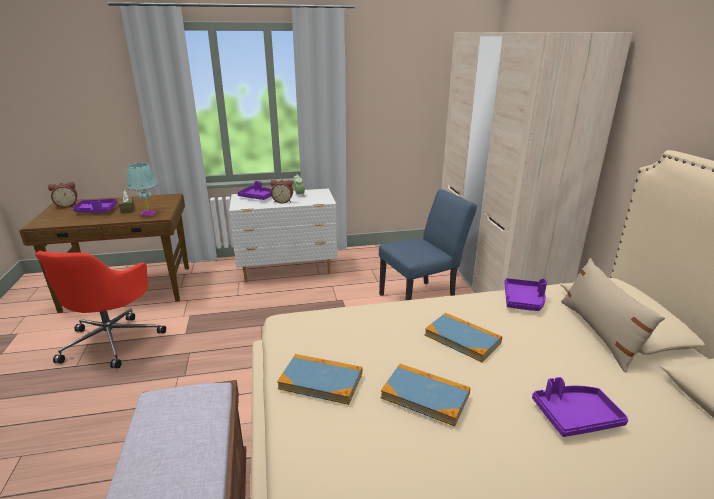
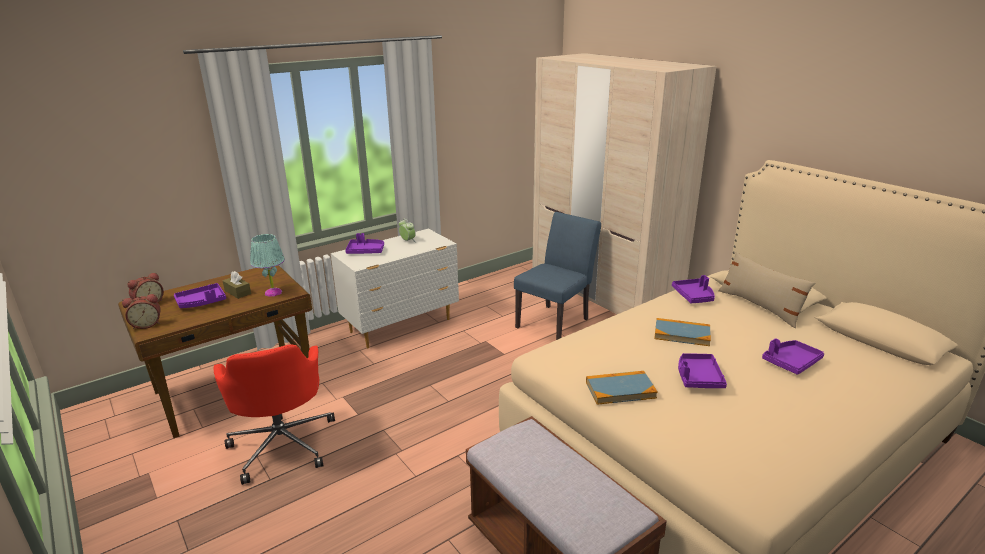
camera: 25 degrees left, 0 degrees up
alarm clock [271,180,293,204] -> alarm clock moved to [122,294,160,329]
book [381,364,470,426] -> purple tray [678,353,727,388]

